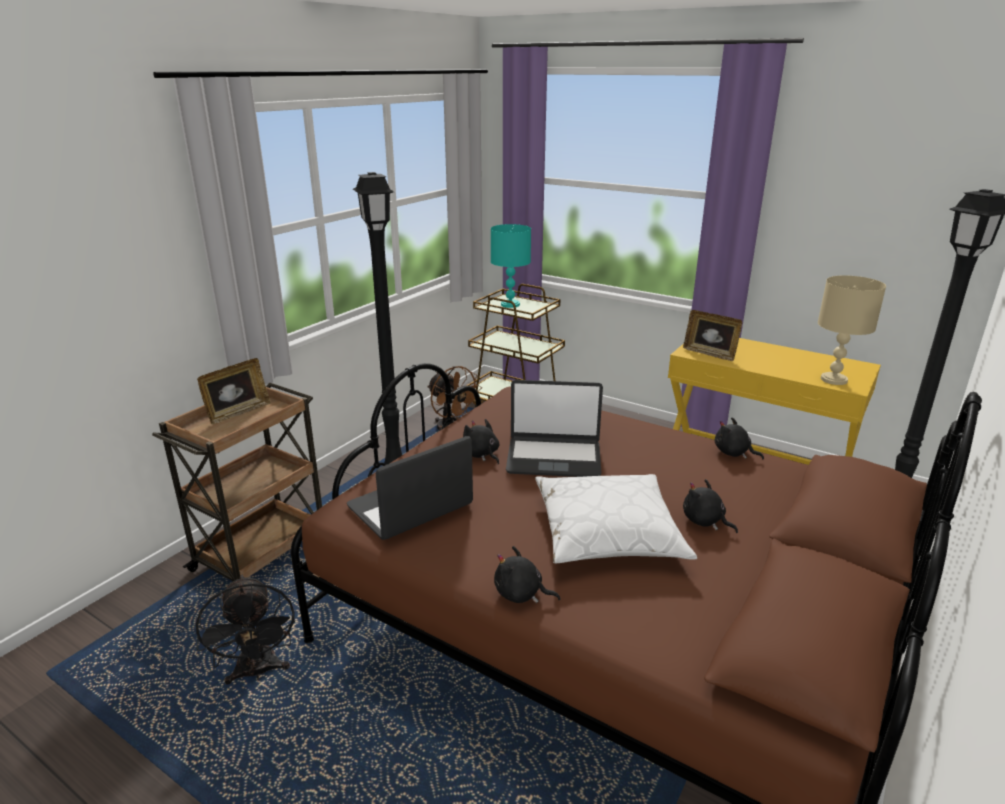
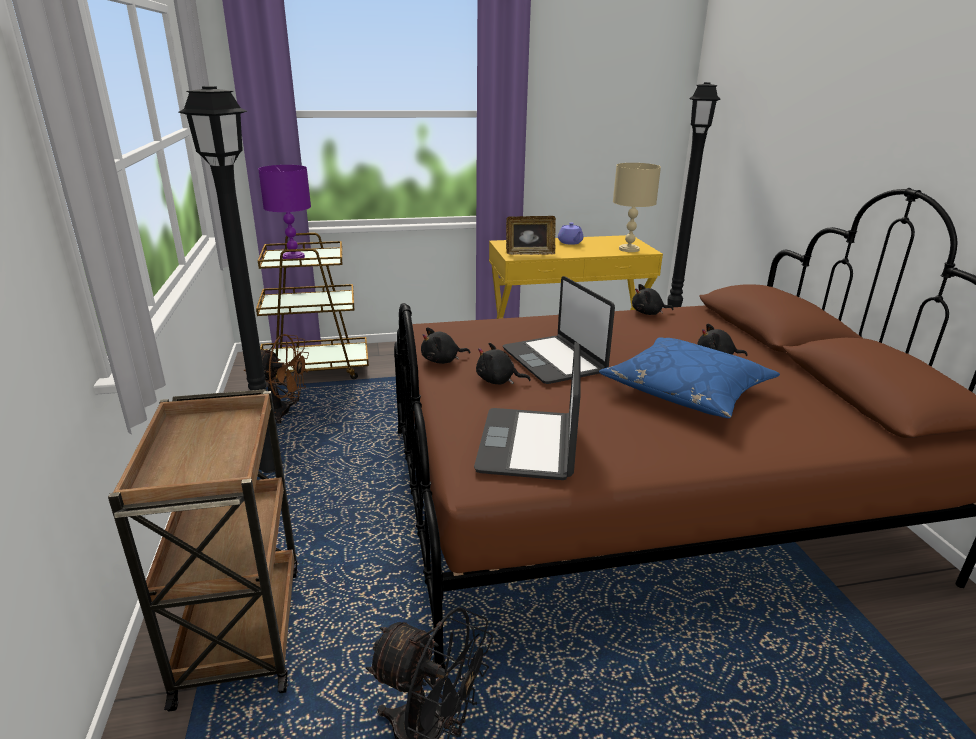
camera: 45 degrees left, 0 degrees up
picture frame [197,358,271,424] -> none
turquoise table lamp [491,224,531,308] -> purple table lamp [258,165,311,259]
black plush toy [494,546,561,603] -> black plush toy moved to [421,327,470,364]
laptop [506,380,603,477] -> laptop turned 105 degrees clockwise [503,276,615,384]
white pillow [535,474,697,563] -> blue pillow [599,337,780,418]
none -> purple teapot [558,223,583,245]

